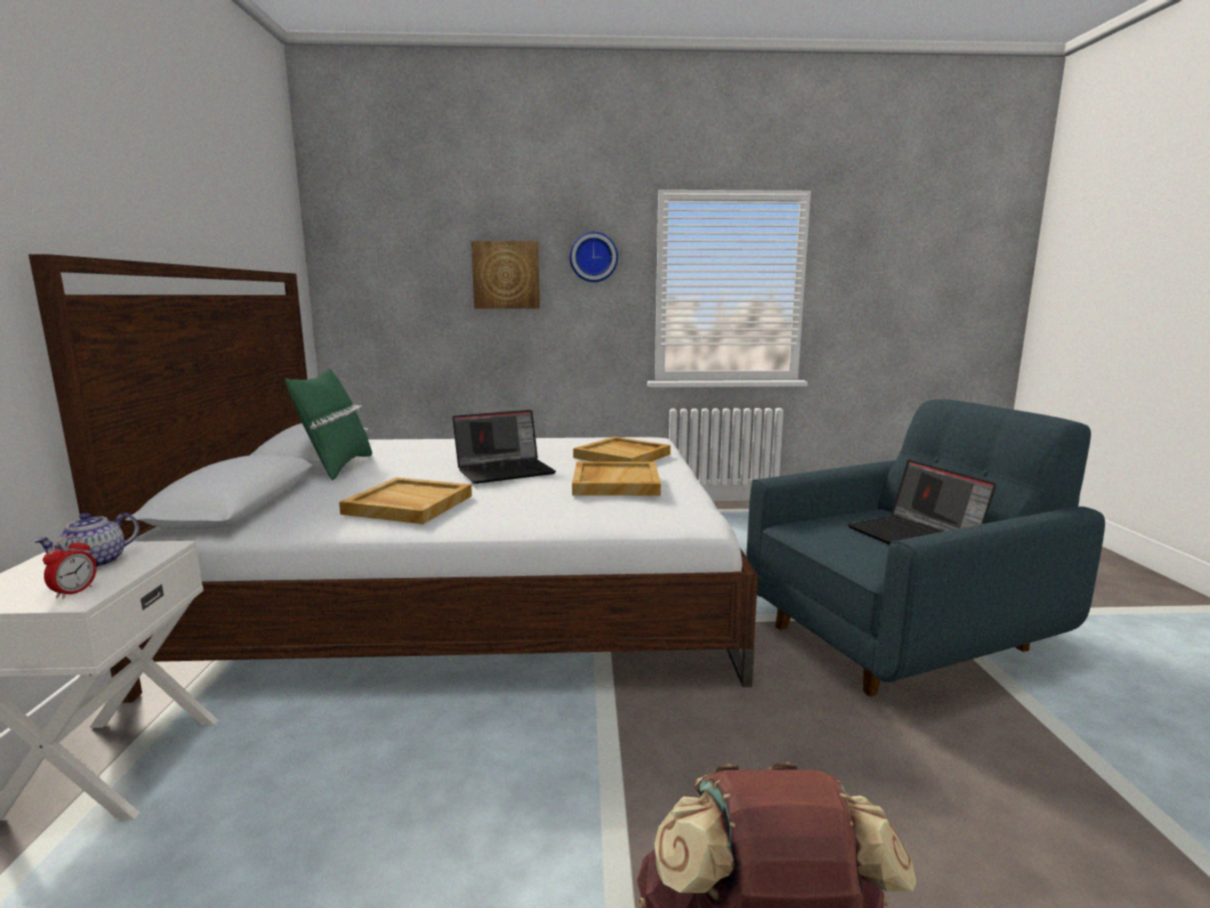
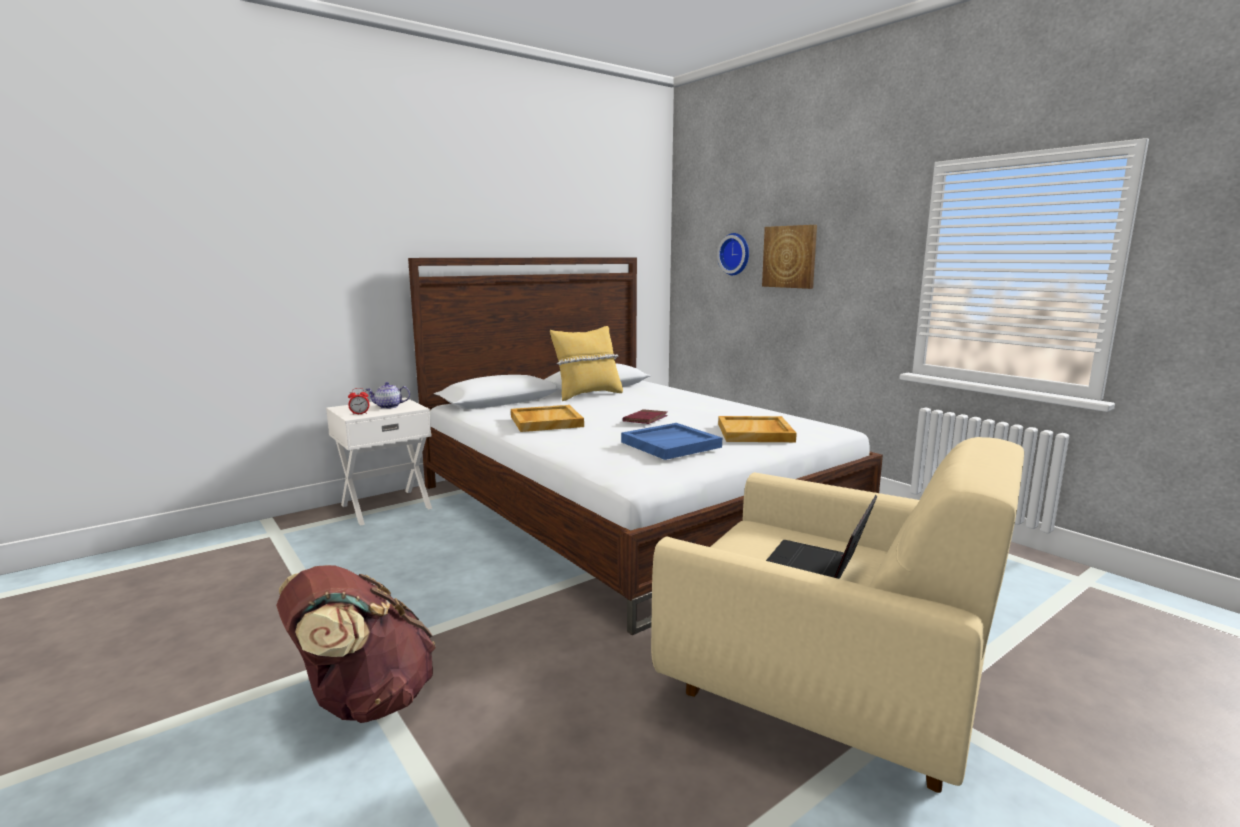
camera: 55 degrees right, 0 degrees up
green pillow [285,368,372,481] -> yellow pillow [550,326,623,401]
laptop [452,410,556,484] -> red book [623,409,668,424]
wall clock [570,232,618,282] -> wall clock moved to [717,233,749,275]
beige tray [572,462,661,496] -> blue tray [621,423,722,460]
blue armchair [746,399,1105,697] -> beige armchair [651,437,1024,793]

